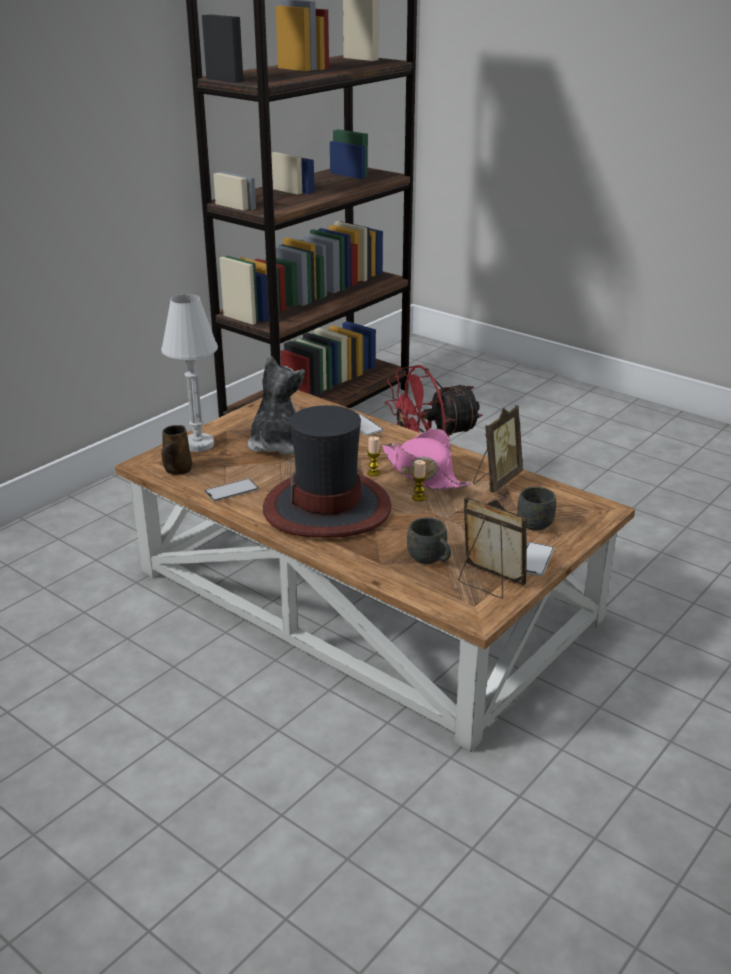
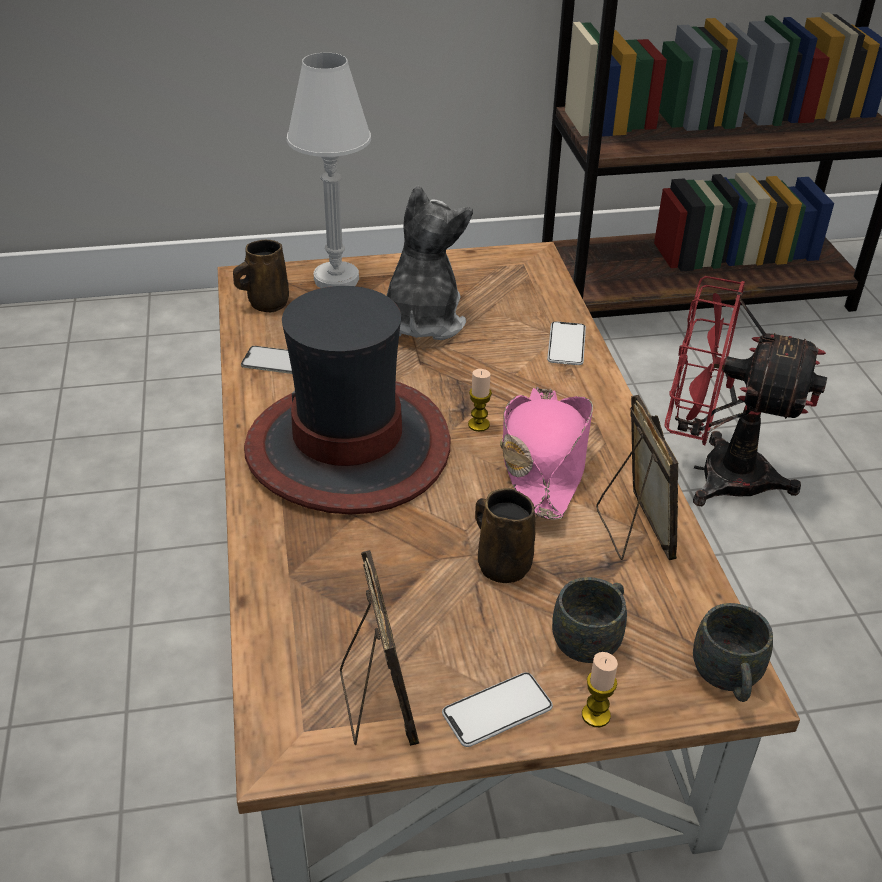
camera: 40 degrees right, 10 degrees up
plush toy [248,355,305,455] -> plush toy turned 45 degrees counterclockwise [387,185,473,340]
grey mug [407,518,451,564] -> grey mug moved to [693,603,773,702]
candle [412,460,427,501] -> candle moved to [582,652,618,727]
picture frame [473,405,523,493] -> picture frame turned 90 degrees counterclockwise [596,395,678,560]
none -> brown mug [475,488,535,583]

